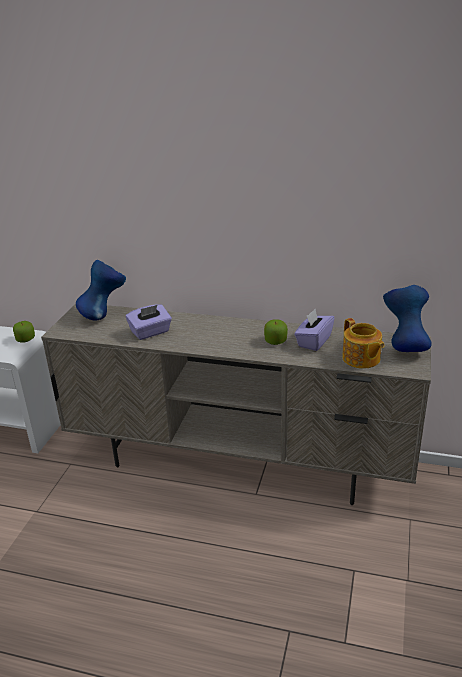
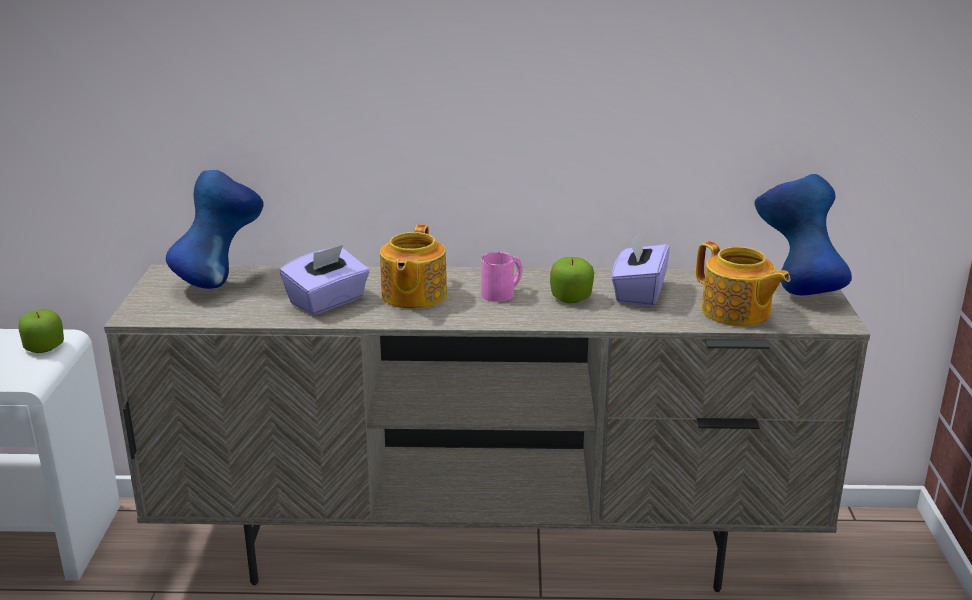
camera: 15 degrees left, 5 degrees down
none -> teapot [380,224,447,309]
none -> pink mug [481,252,522,302]

